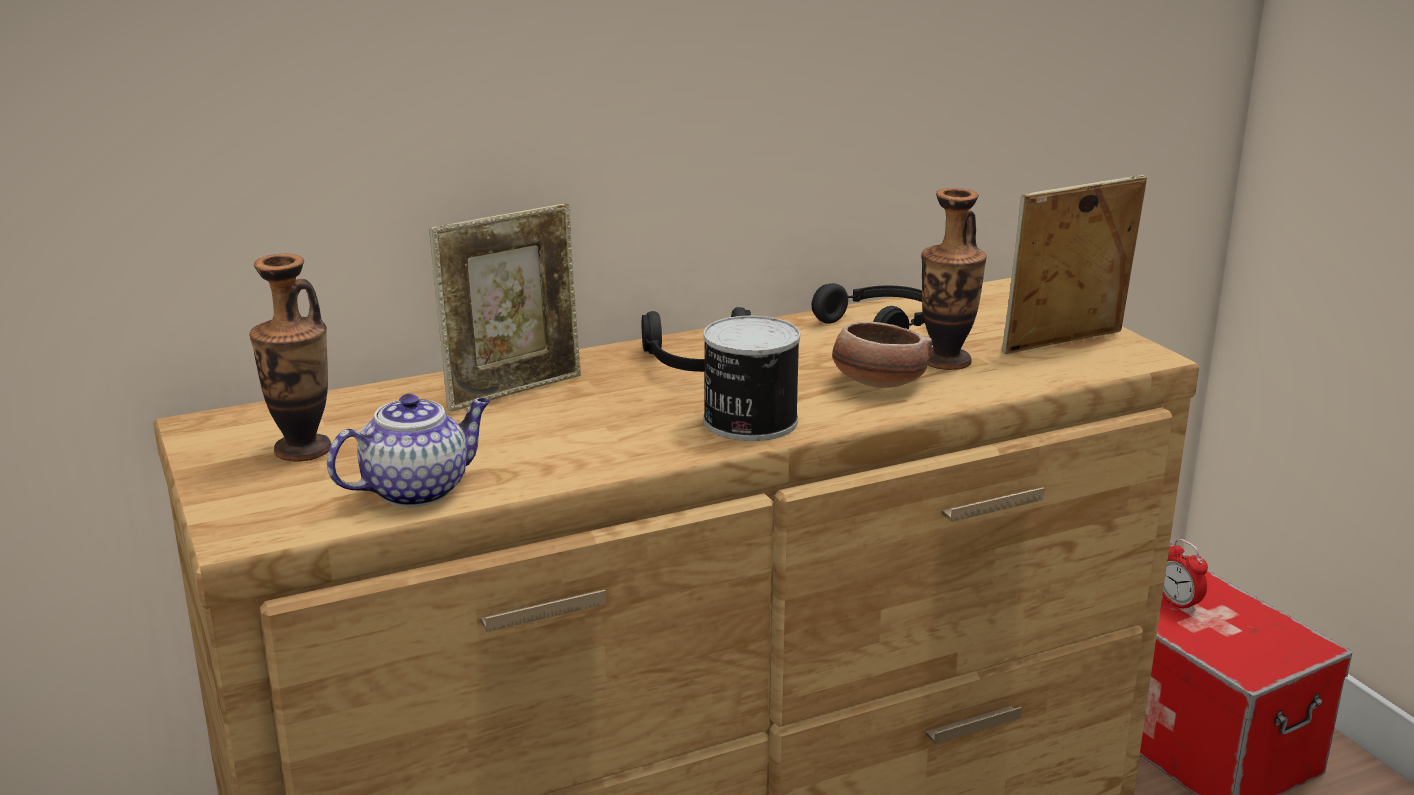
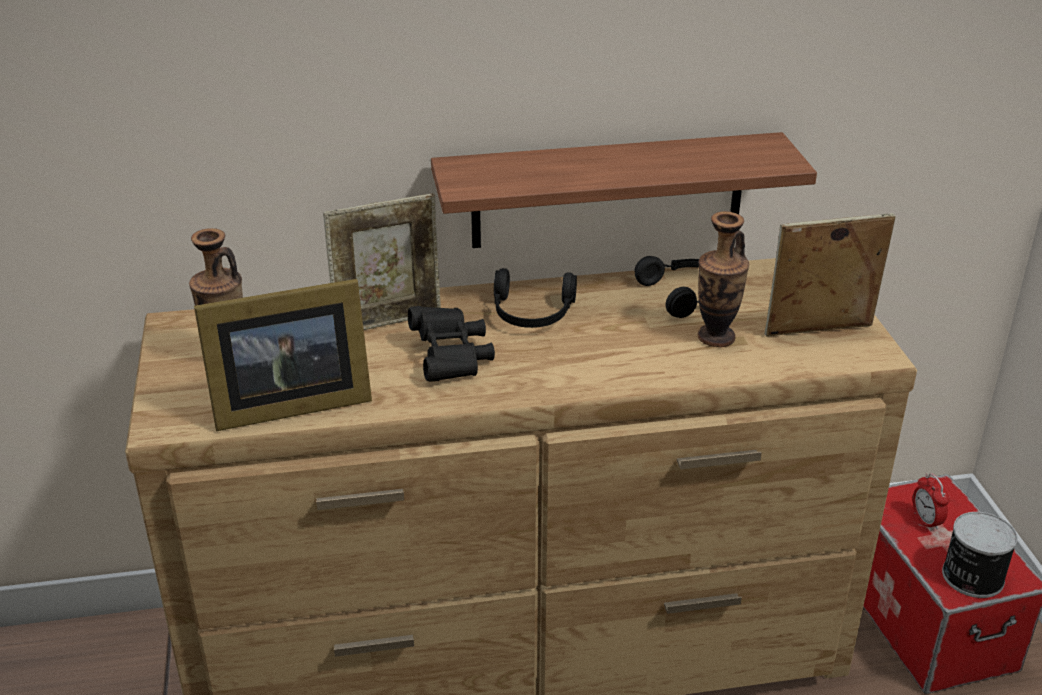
camera: 15 degrees right, 10 degrees up
teapot [327,394,491,507] -> picture frame [194,279,372,431]
can [703,316,800,441] -> can moved to [942,512,1018,598]
bowl [832,322,933,388] -> none
none -> black binoculars [408,306,495,382]
none -> shelf [431,132,817,248]

